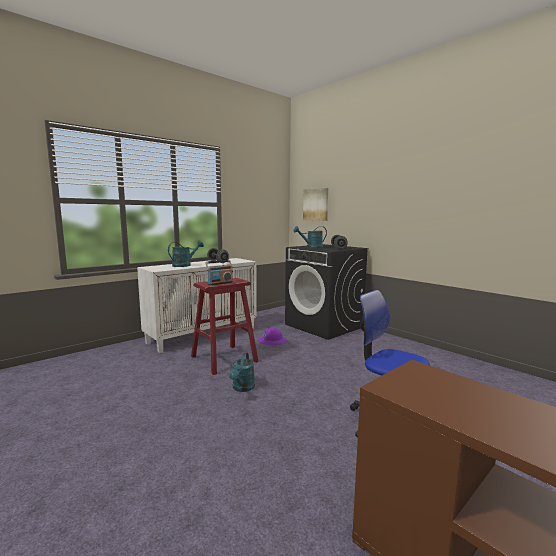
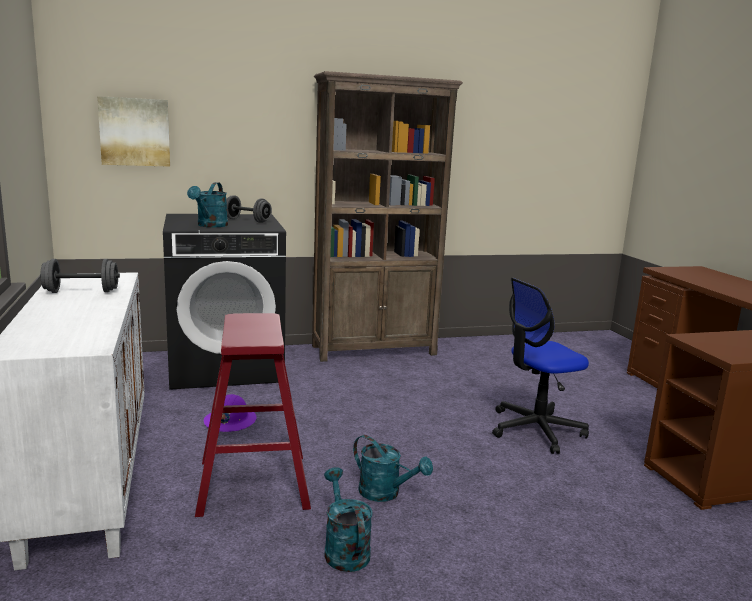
camera: 65 degrees left, 5 degrees up
turquoise watering can [168,241,204,267] -> turquoise watering can moved to [324,467,373,572]
radio [205,260,233,285] -> none
none -> brown bookcase [312,71,463,362]

